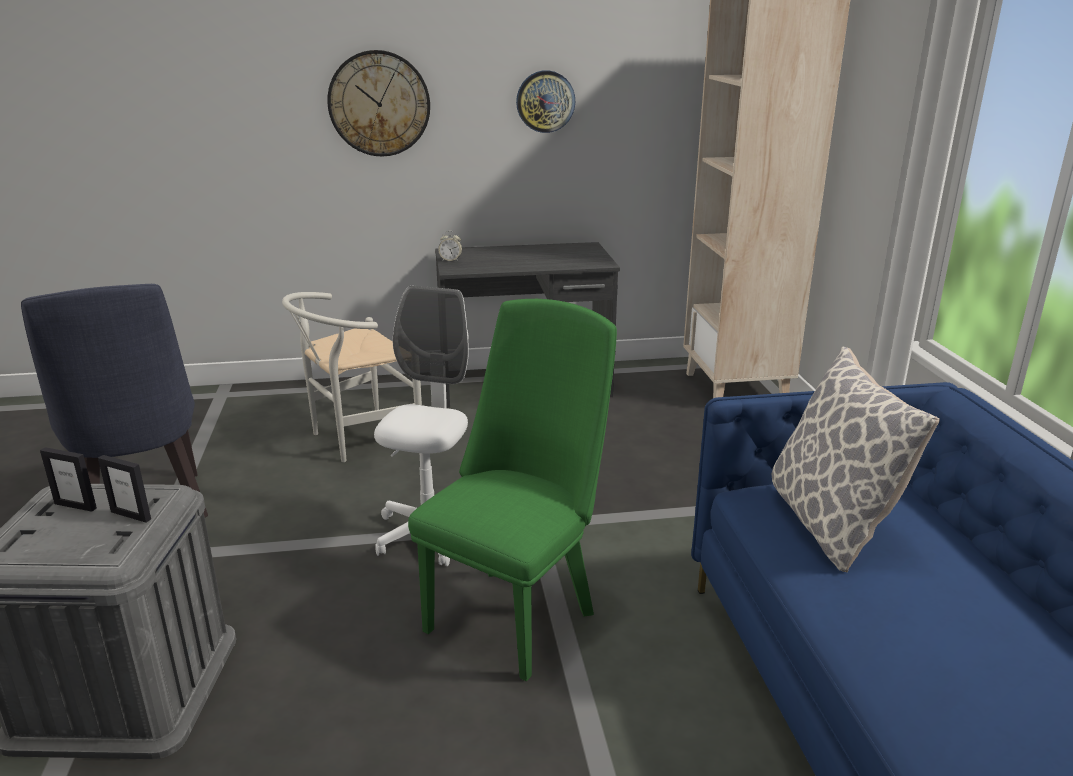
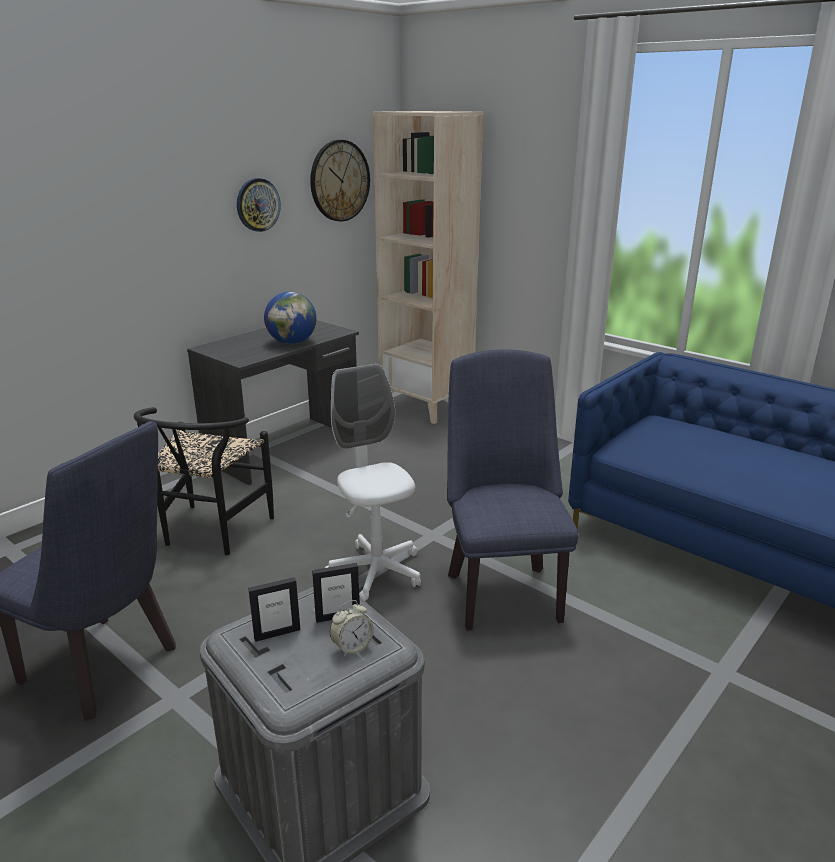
camera: 40 degrees left, 0 degrees up
white chair [282,292,422,462] -> black chair [134,407,274,555]
wall clock [327,50,430,156] -> wall clock moved to [310,140,370,222]
green chair [408,299,617,681] -> blue chair [447,349,579,630]
alarm clock [438,231,462,261] -> alarm clock moved to [330,600,374,657]
pillow [772,347,940,572] -> none
none -> globe [264,292,316,344]

